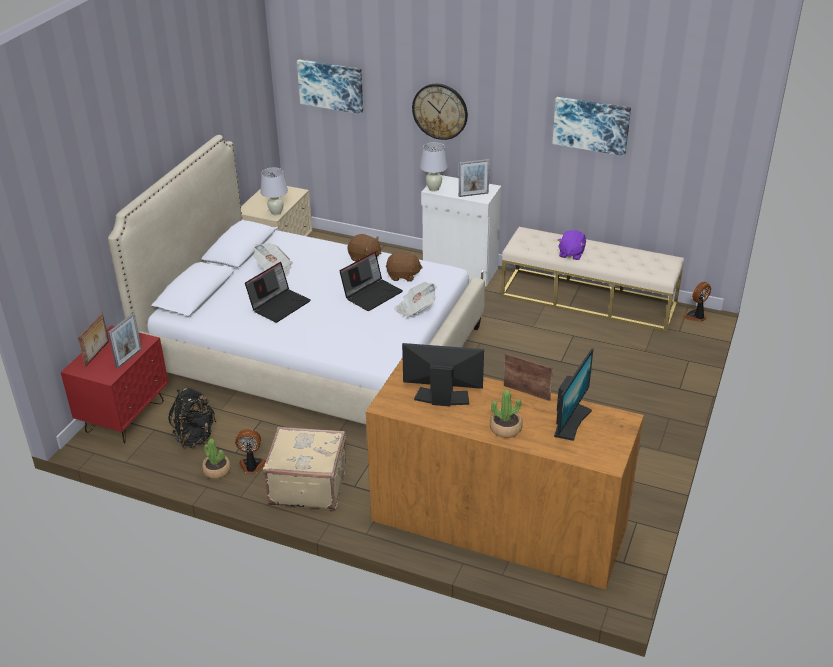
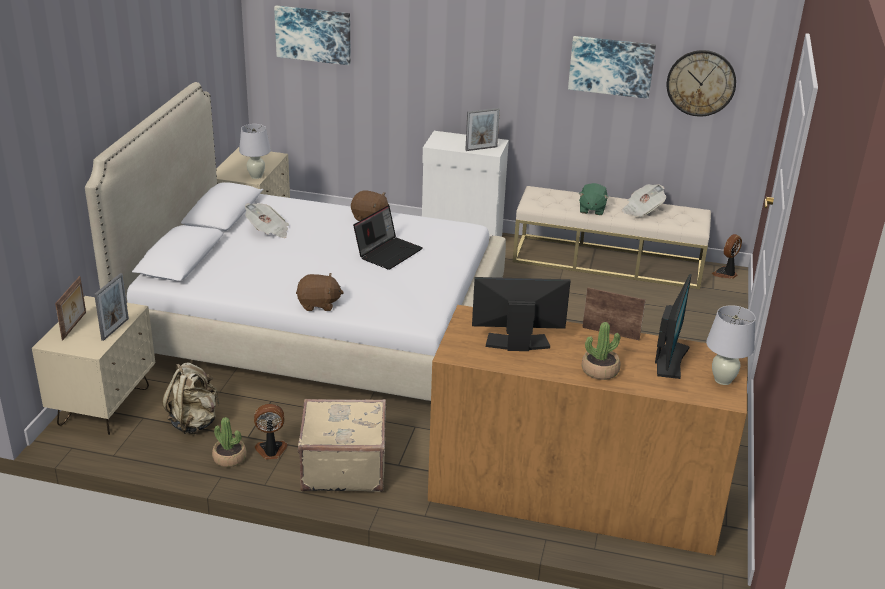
camera: 10 degrees left, 5 degrees down
red nightstand [61,325,169,443] -> beige nightstand [32,296,155,435]
black backpack [168,388,216,448] -> beige backpack [162,363,219,434]
laptop [245,262,311,323] -> none
brown plush toy [386,252,423,282] -> brown plush toy moved to [296,273,344,311]
newspaper [394,282,437,318] -> newspaper moved to [622,184,666,217]
wall clock [412,84,468,140] -> wall clock moved to [667,50,736,117]
white table lamp [420,142,448,192] -> white table lamp moved to [706,305,756,385]
purple plush toy [558,230,586,260] -> green plush toy [579,183,608,215]

